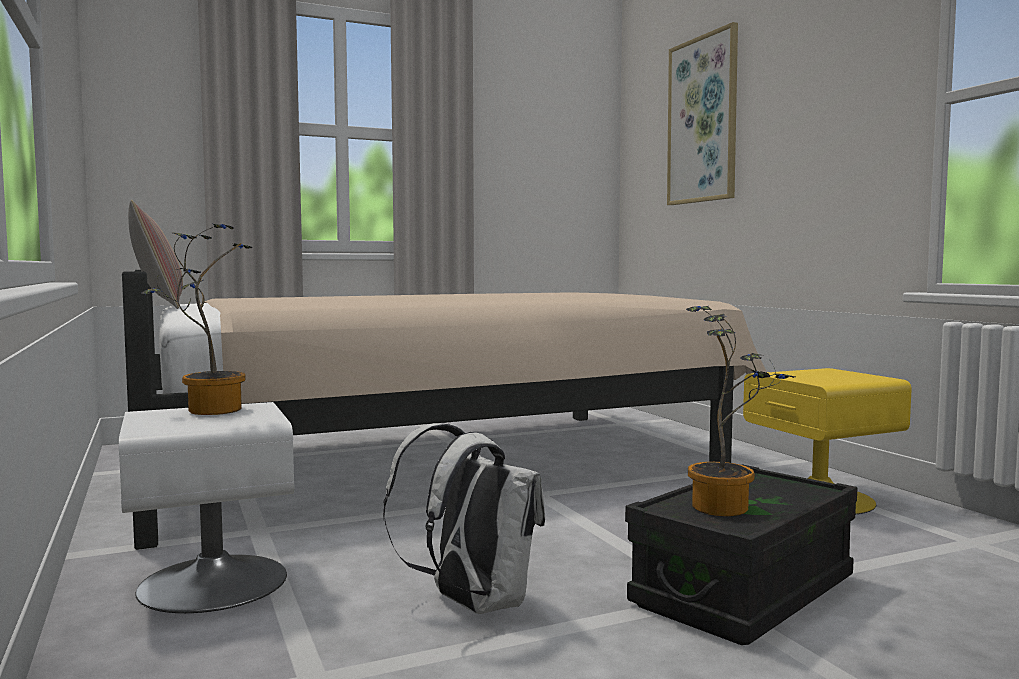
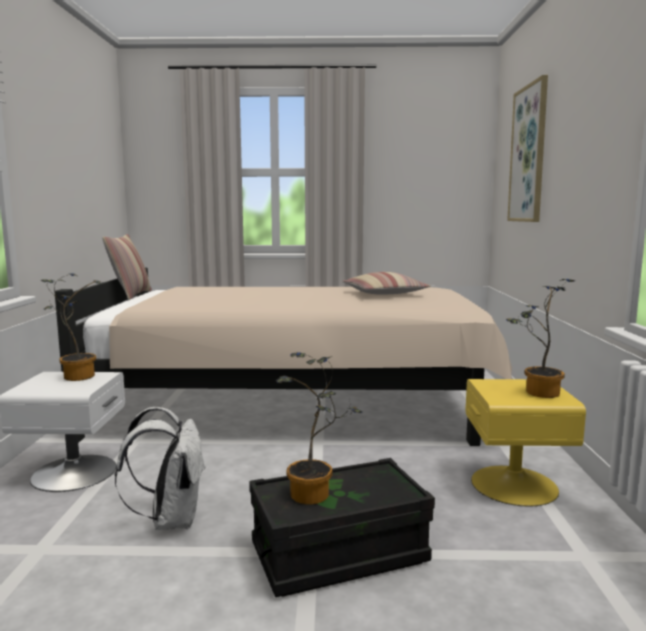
camera: 25 degrees right, 5 degrees up
none -> pillow [342,272,430,295]
none -> potted plant [506,279,575,398]

